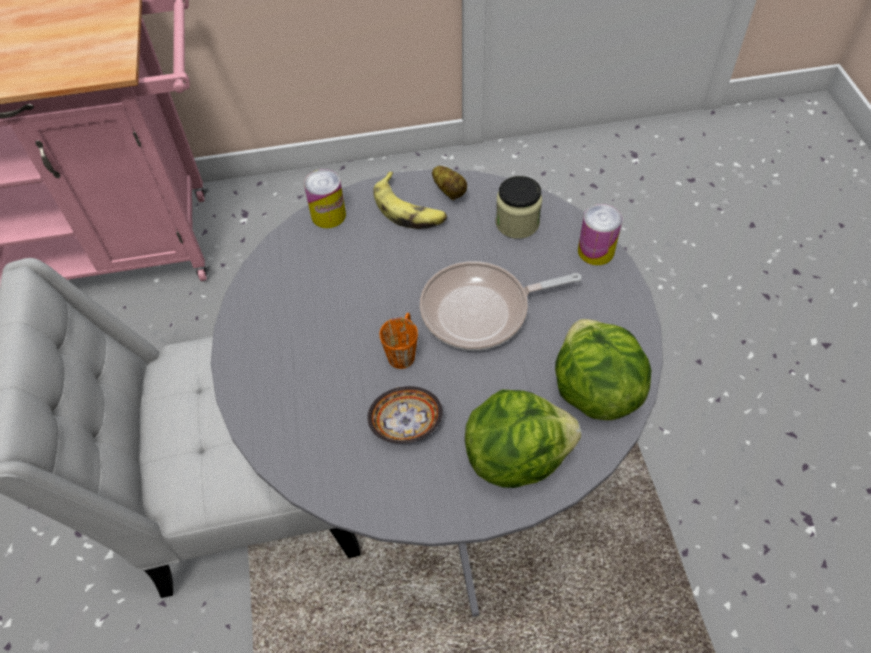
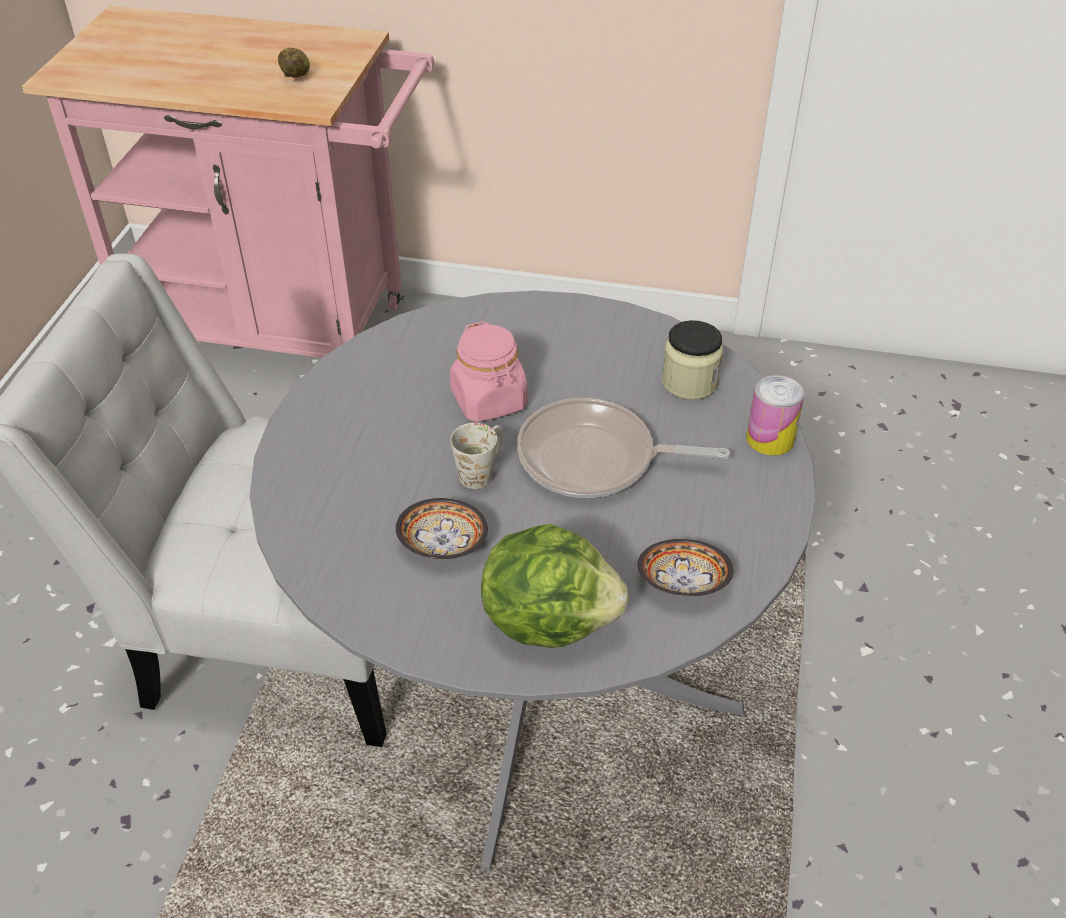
camera: 20 degrees right, 10 degrees down
can [304,169,346,228] -> none
banana [373,172,447,229] -> none
orange mug [379,313,418,369] -> white mug [450,423,503,489]
potato [432,166,467,200] -> potato moved to [278,48,310,78]
lettuce [555,319,651,420] -> bowl [637,539,734,597]
none -> pink jar [450,321,528,422]

